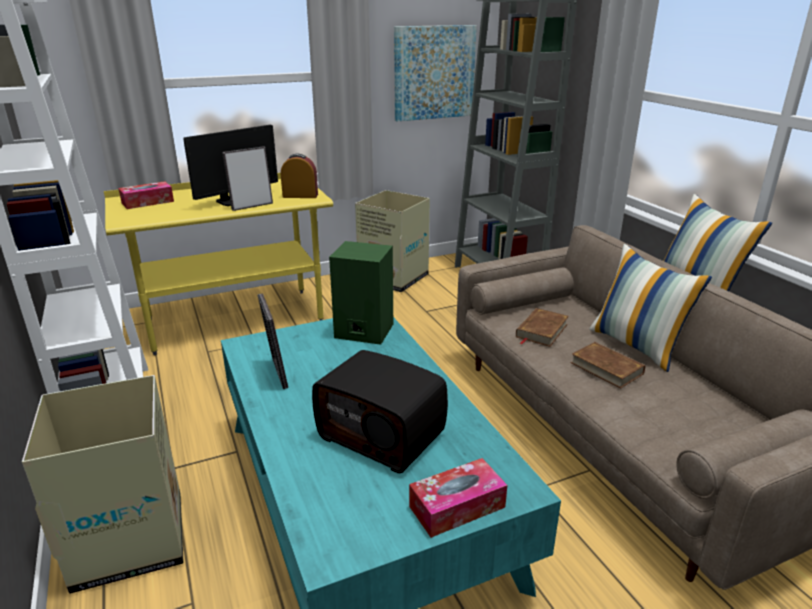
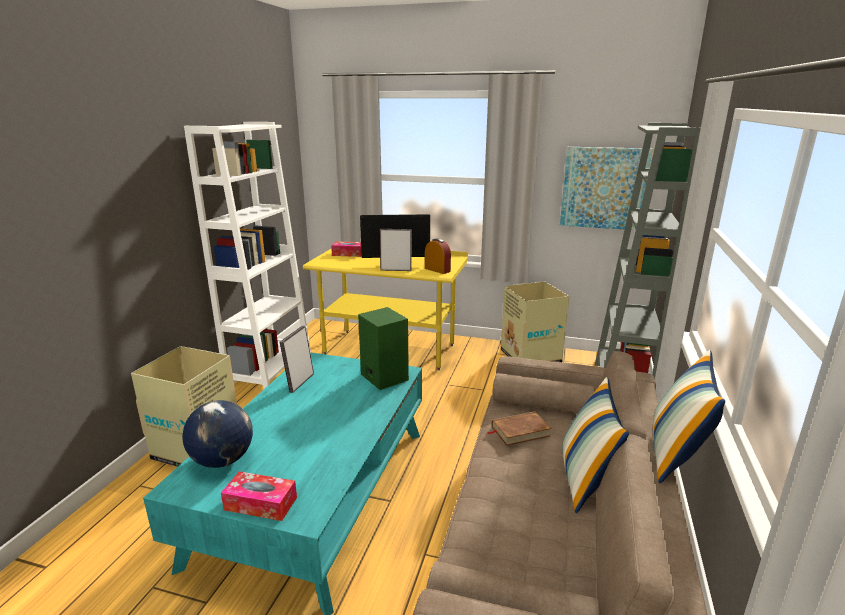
camera: 40 degrees right, 5 degrees down
radio [312,350,448,473] -> none
brown book [571,342,646,389] -> none
none -> globe [182,400,253,468]

